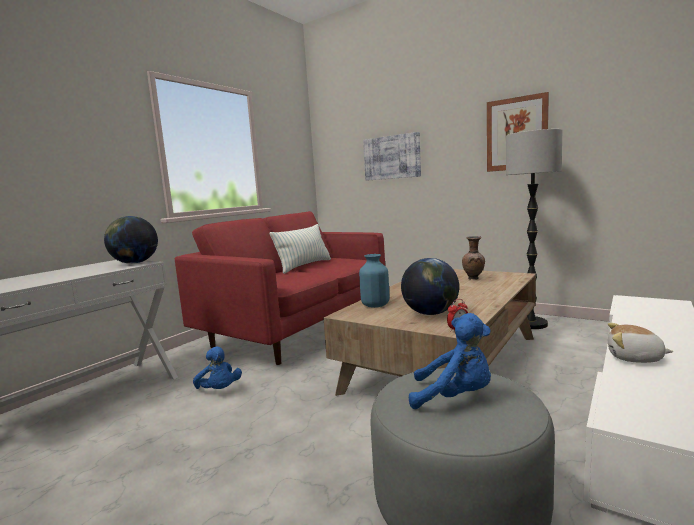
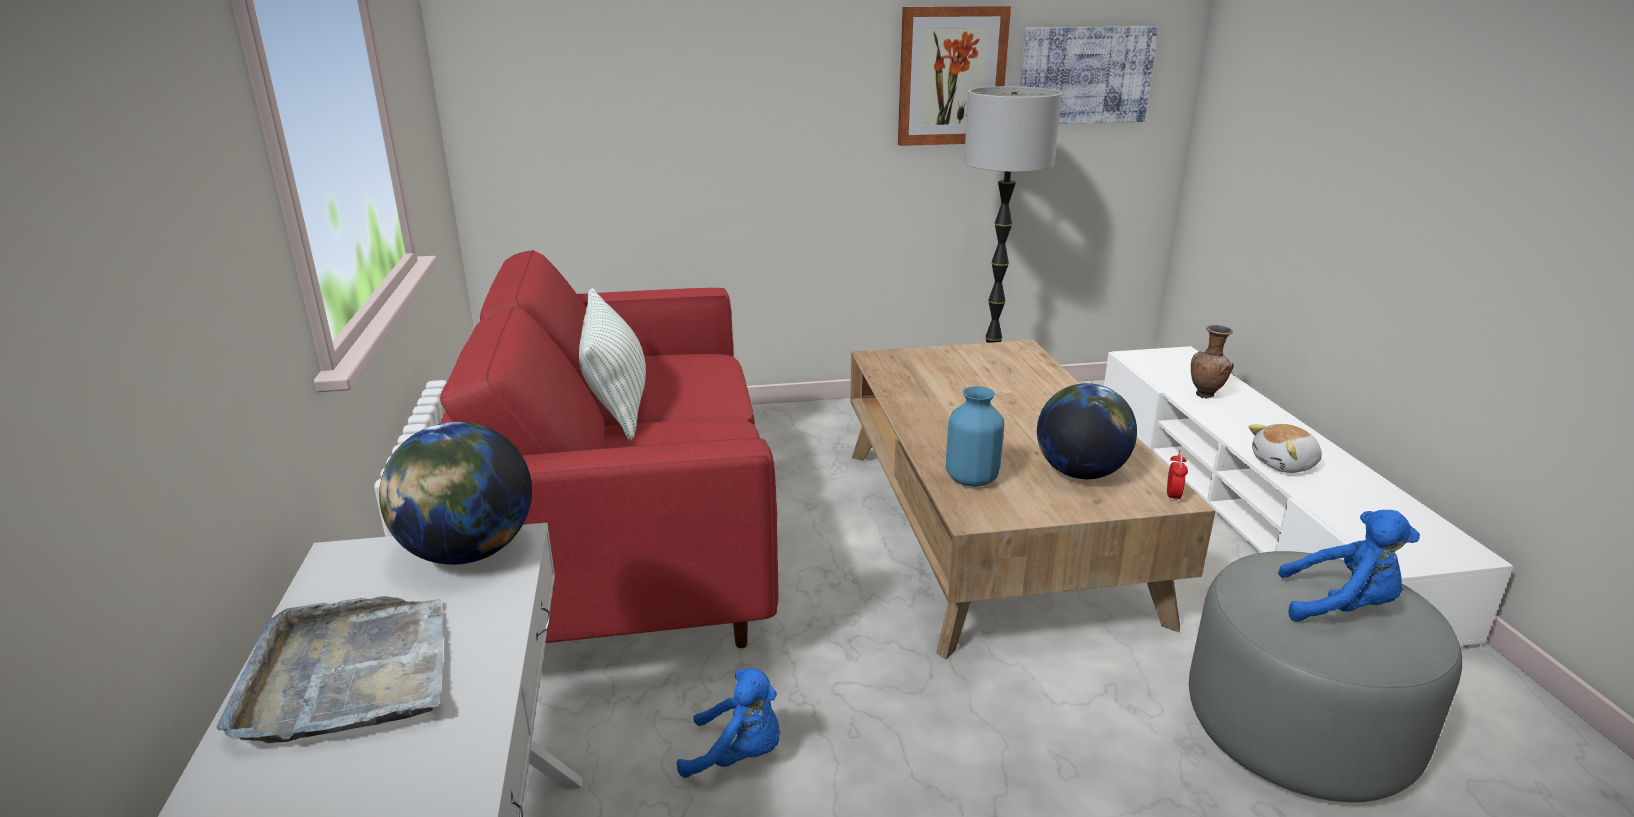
camera: 45 degrees left, 15 degrees up
picture [363,132,421,181] -> picture moved to [1020,26,1158,124]
blue plush toy [409,313,491,409] -> blue plush toy turned 45 degrees clockwise [1278,510,1420,622]
brown vase [462,236,485,280] -> brown vase moved to [1191,325,1234,398]
none -> grey tray [216,596,443,743]

